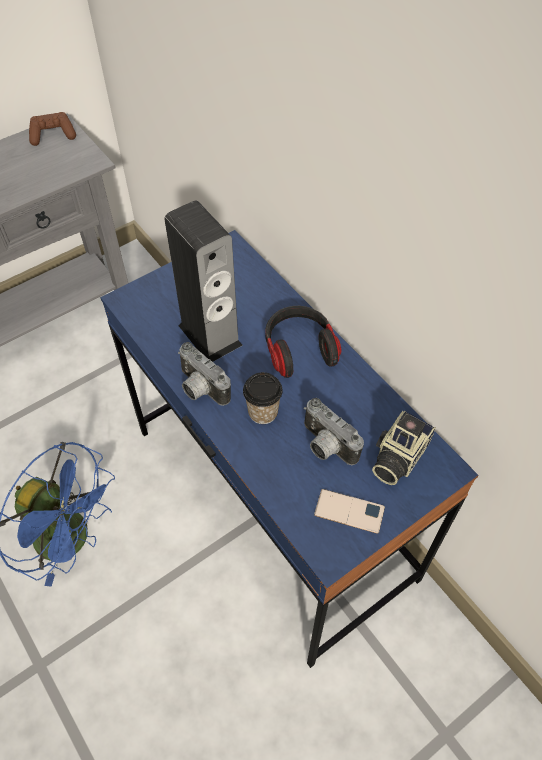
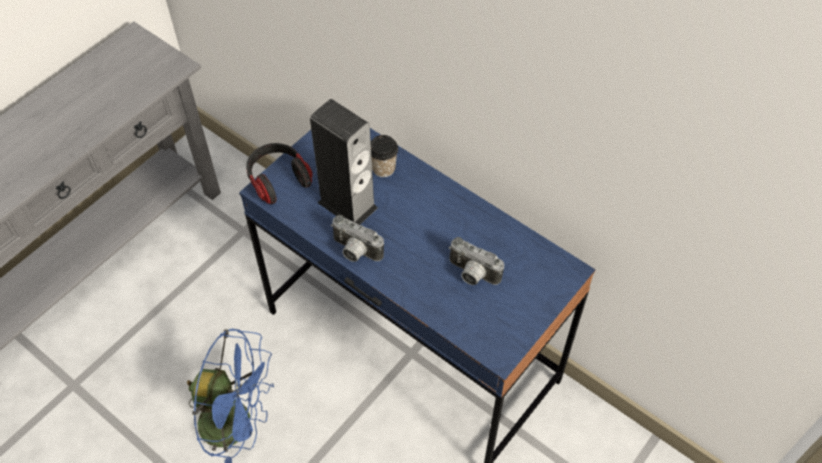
camera: 15 degrees left, 0 degrees up
brown game controller [29,112,76,146] -> none
cup [243,372,283,424] -> cup moved to [371,135,398,177]
headphones [265,306,341,378] -> headphones moved to [246,143,313,205]
phone [314,489,385,534] -> none
camera [372,411,436,485] -> none

